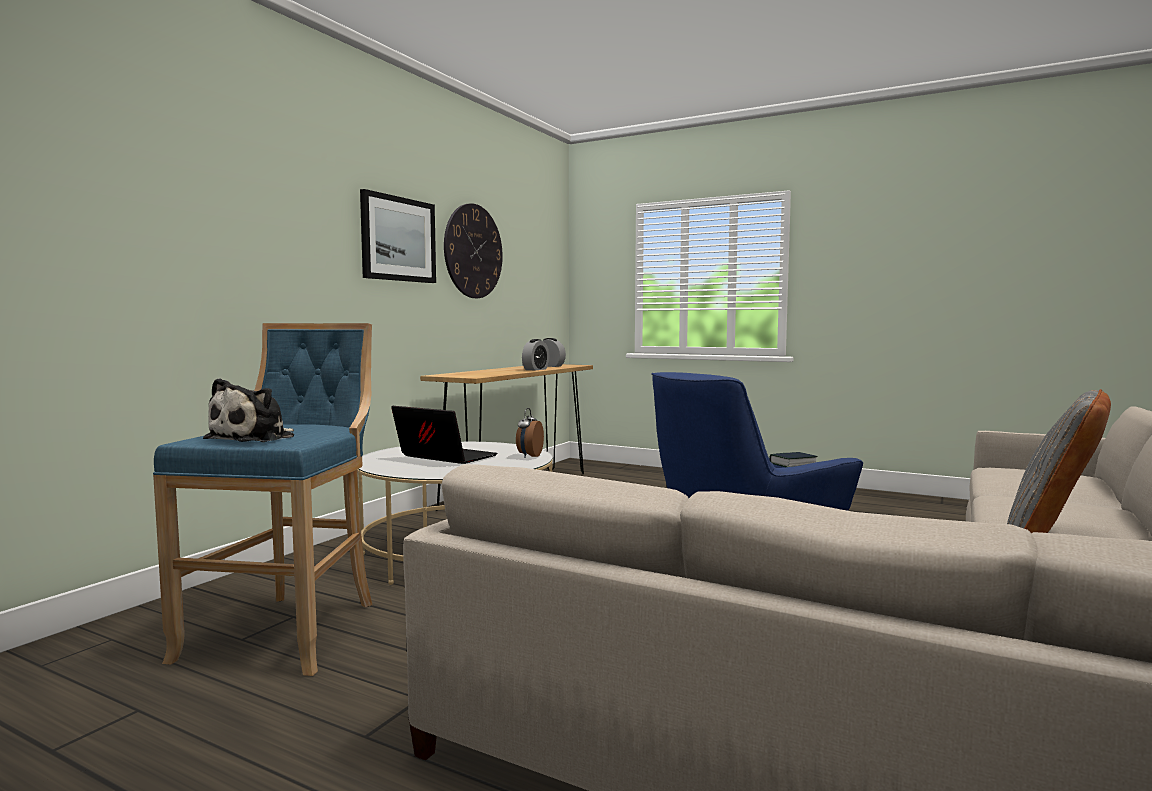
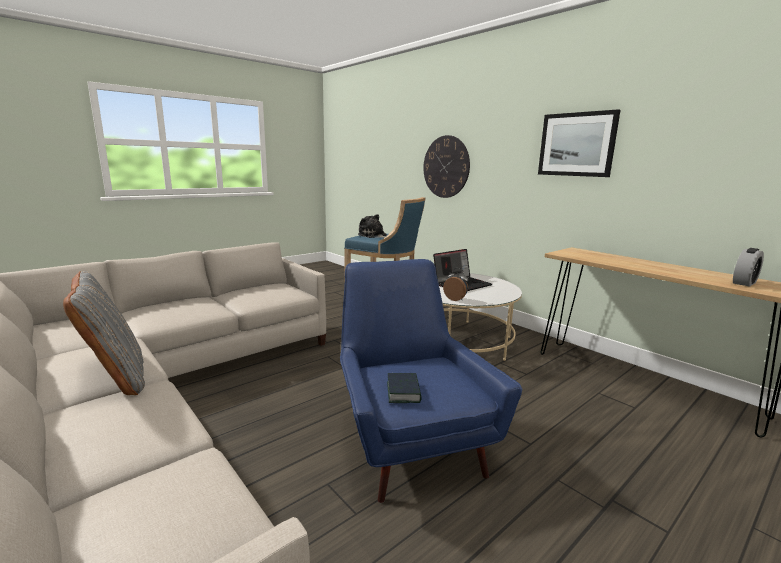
camera: 110 degrees right, 10 degrees up
wall clock [444,203,503,298] -> wall clock moved to [423,135,470,198]
alarm clock [522,339,550,370] -> none

